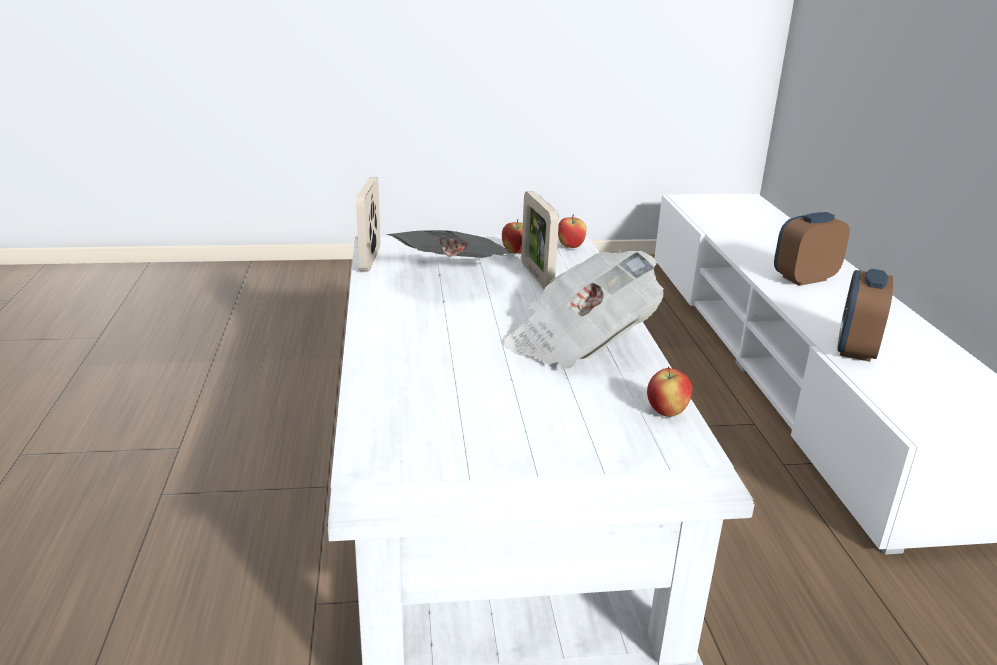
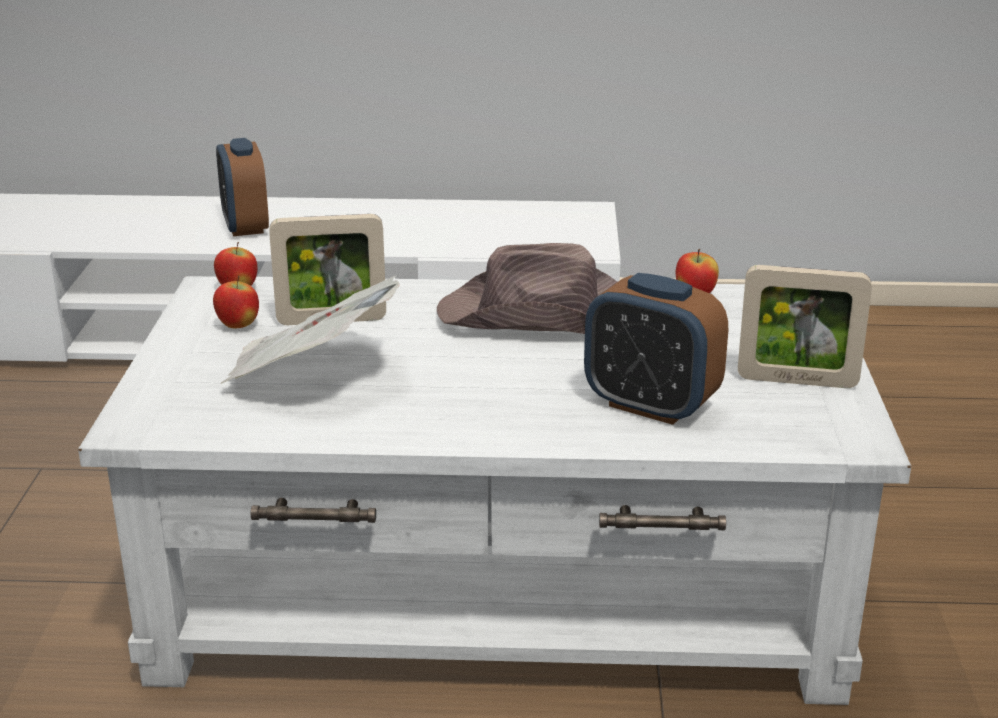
camera: 80 degrees left, 0 degrees up
picture frame [356,177,380,272] -> picture frame moved to [738,265,872,388]
newspaper [505,251,664,369] -> brown hat [437,243,617,334]
alarm clock [837,269,893,362] -> alarm clock moved to [584,273,728,425]

